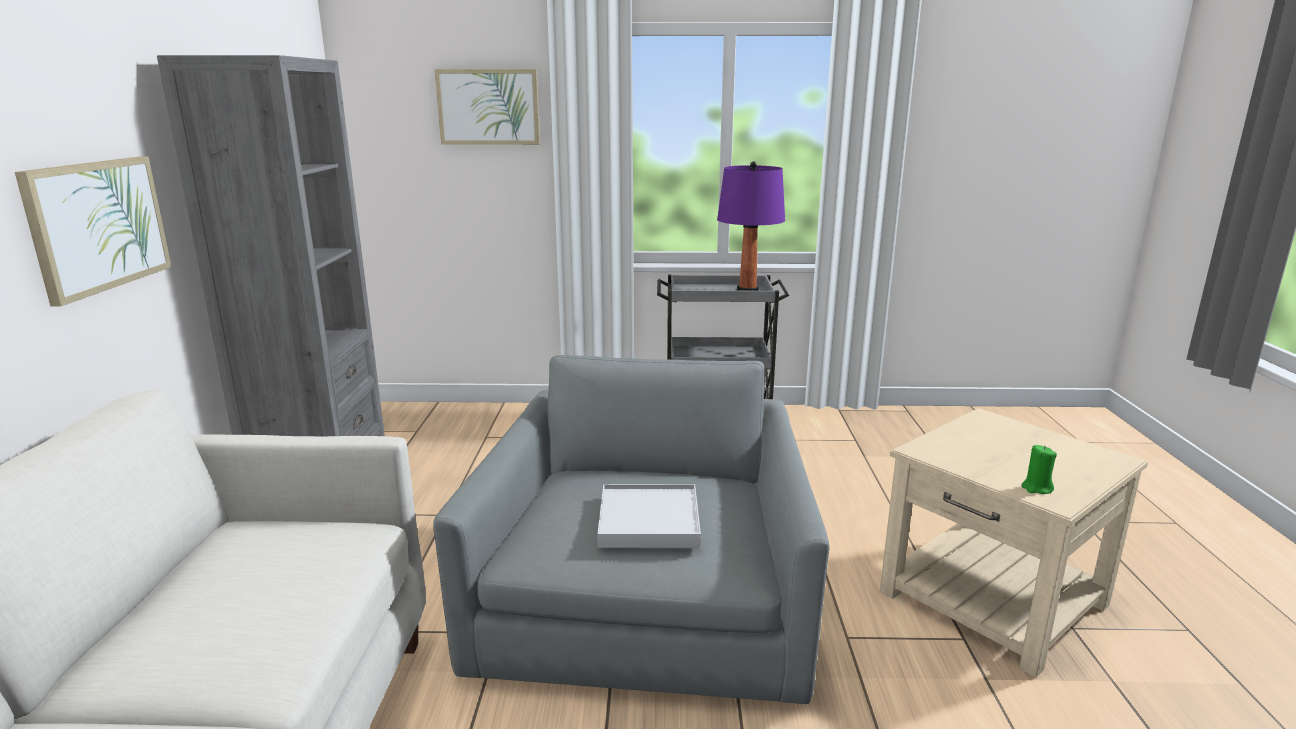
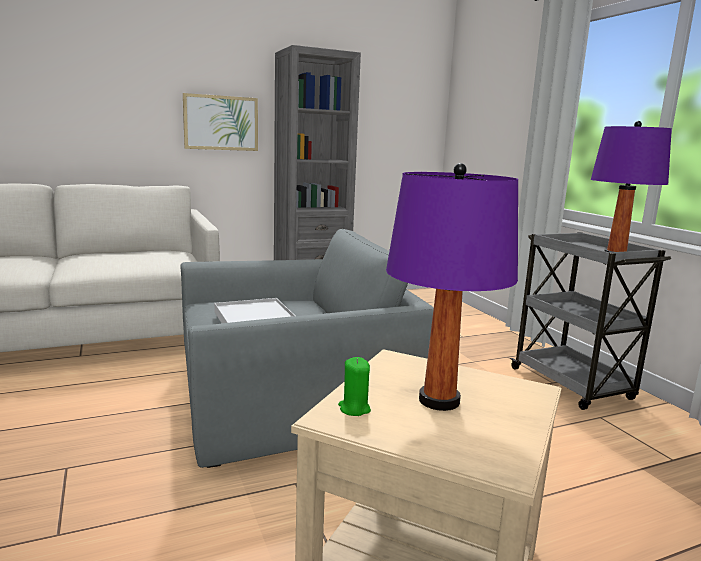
camera: 65 degrees right, 5 degrees down
picture [435,69,540,145] -> none
none -> purple table lamp [386,163,518,411]

